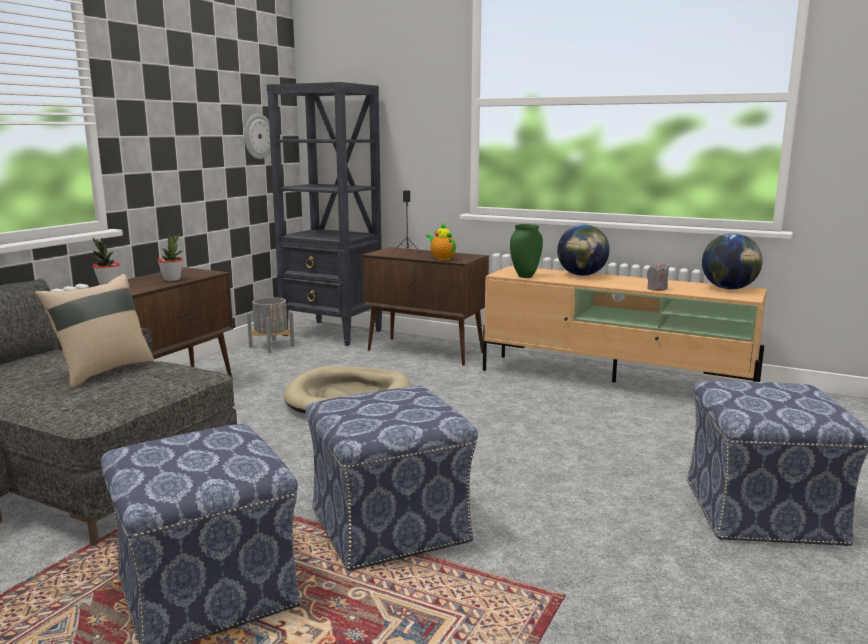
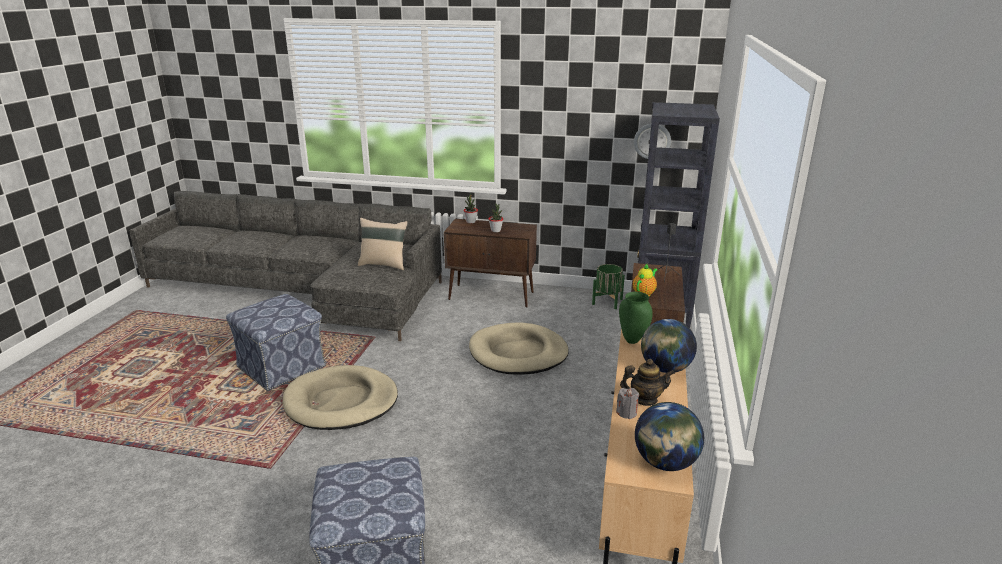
camera: 75 degrees right, 10 degrees up
grey planter [247,297,294,353] -> green planter [592,264,625,309]
ottoman [305,386,478,571] -> beige dog bed [283,365,398,430]
none -> teapot [620,359,675,406]

